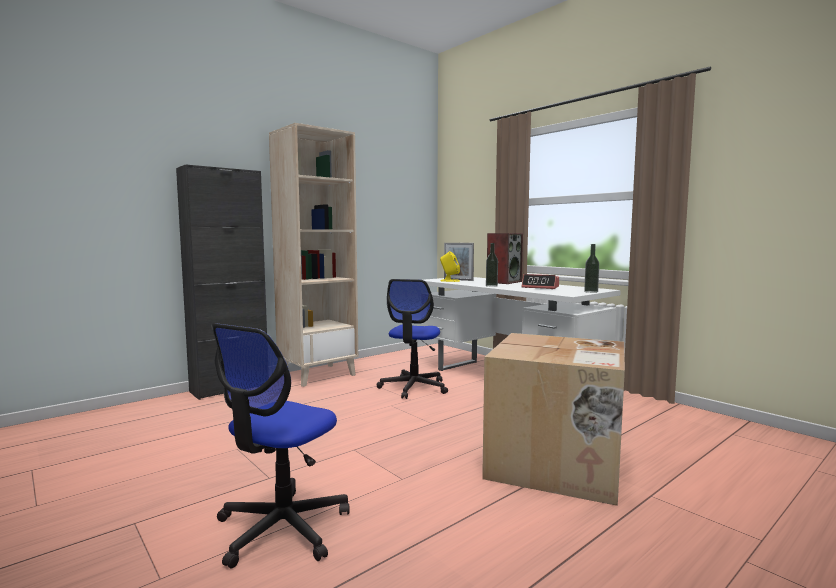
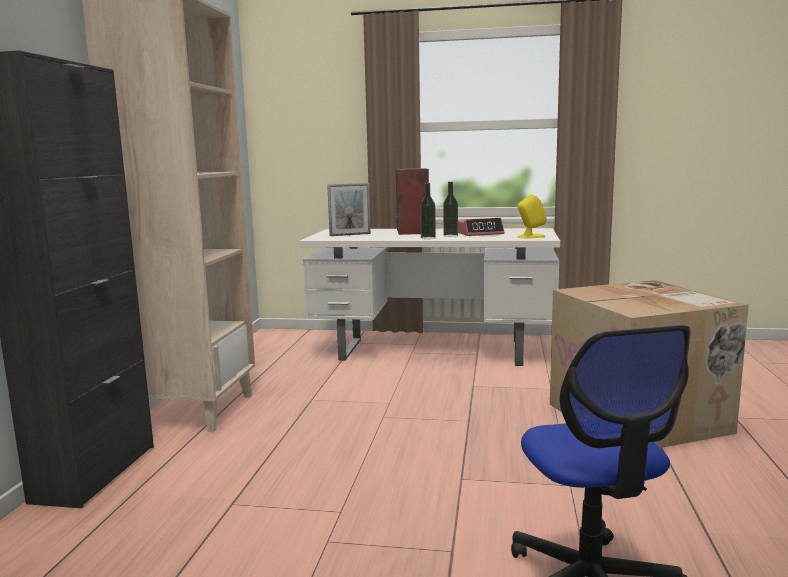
camera: 40 degrees left, 5 degrees up
office chair [376,279,448,399] -> none
yellow speaker [440,251,460,282] -> yellow speaker moved to [518,194,547,238]
bottle [584,244,599,293] -> bottle moved to [443,182,458,237]

